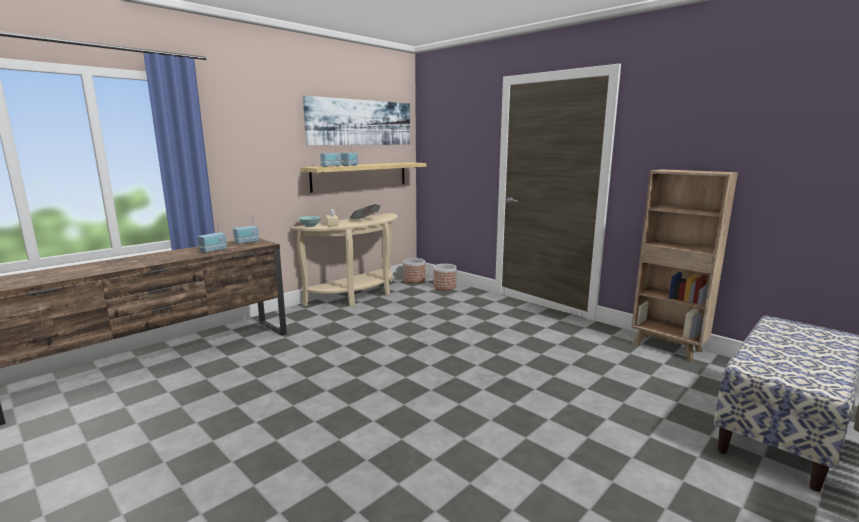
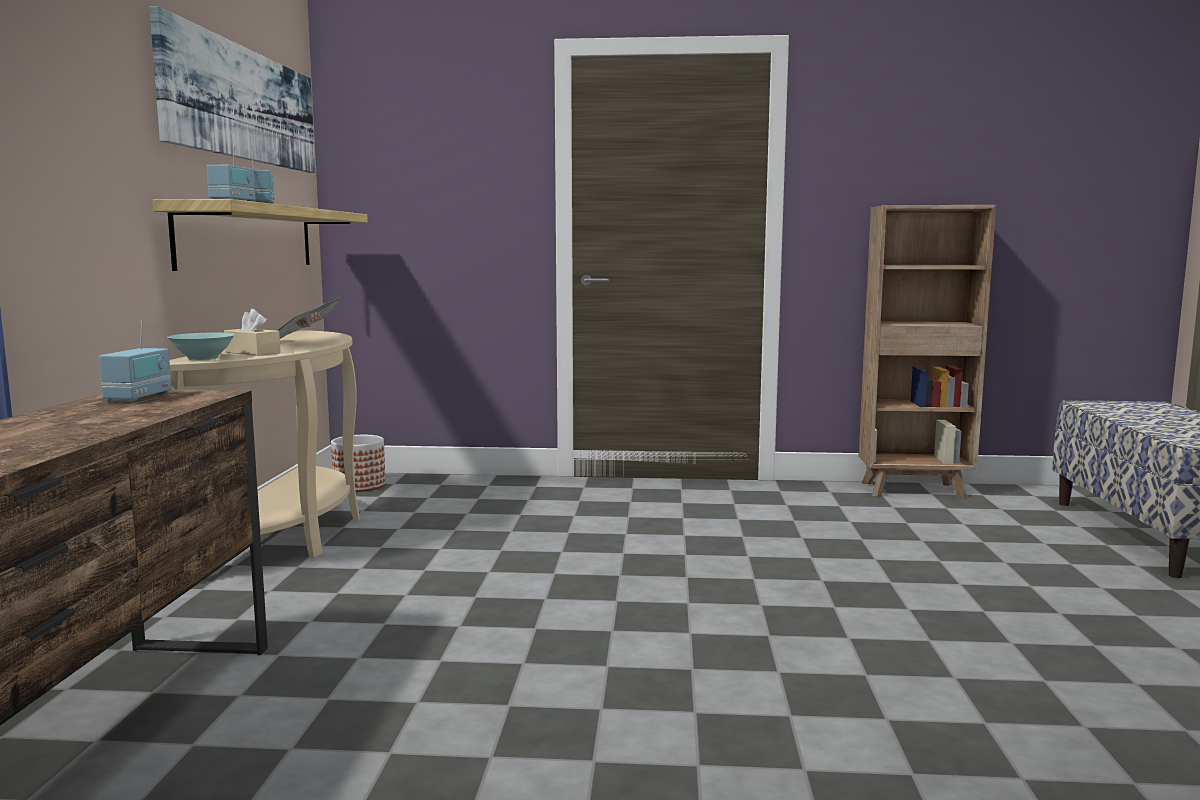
camera: 40 degrees left, 5 degrees down
radio [197,222,227,253] -> none
planter [433,264,457,290] -> none

